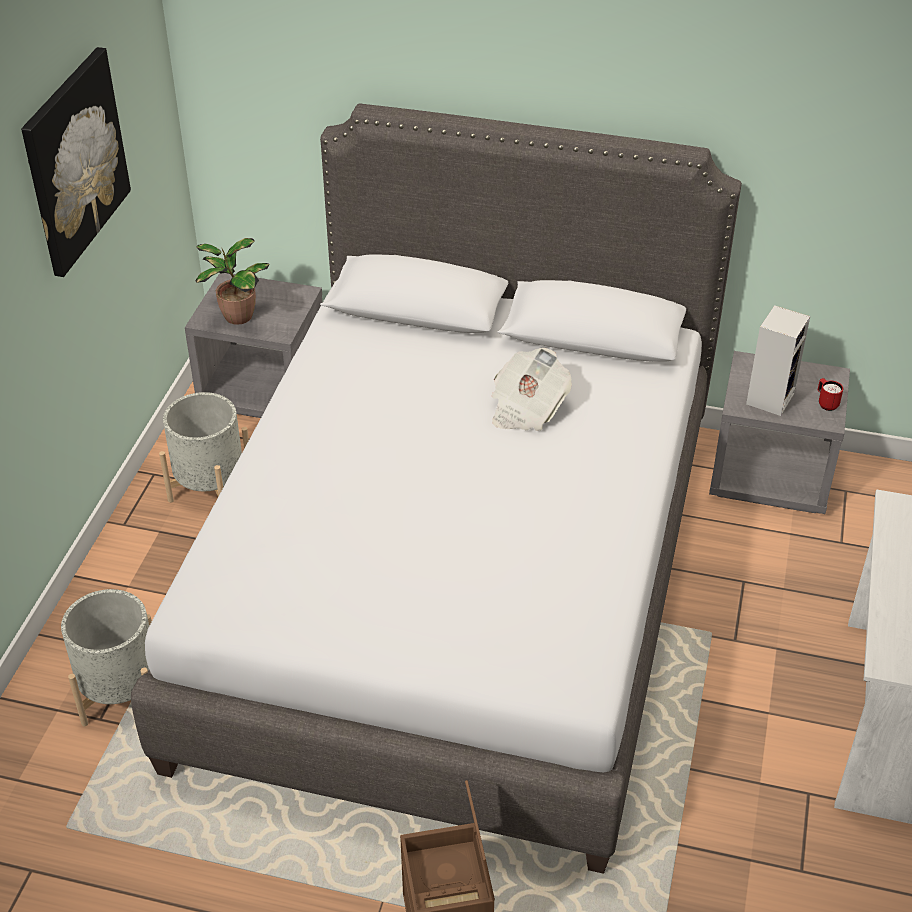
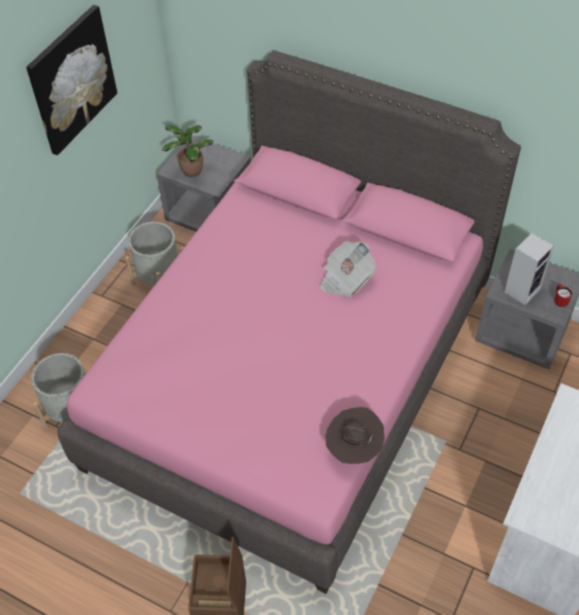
camera: 15 degrees right, 10 degrees up
grey bed [131,103,742,874] -> pink bed [57,51,521,594]
none -> brown hat [325,407,385,464]

